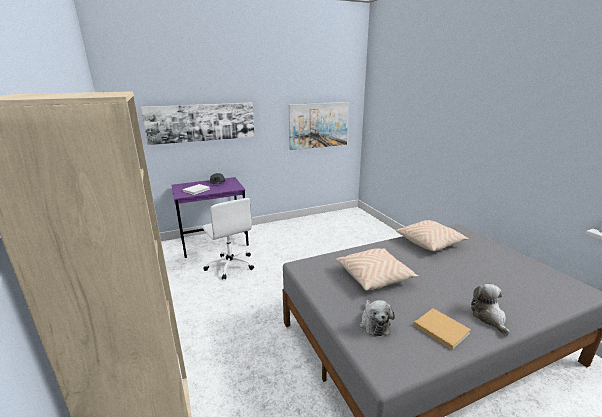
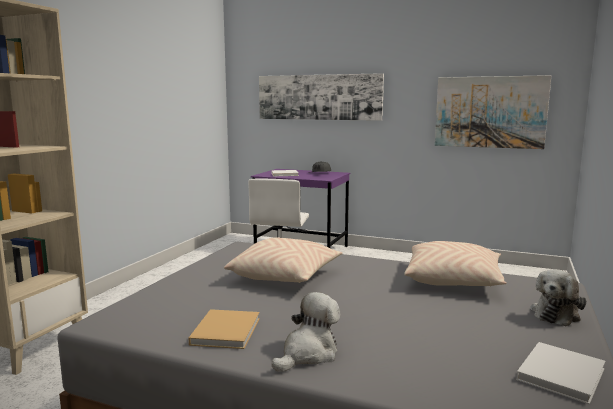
camera: 45 degrees right, 10 degrees down
plush toy [360,300,395,337] -> plush toy moved to [530,269,586,327]
none -> white book [516,342,605,405]

